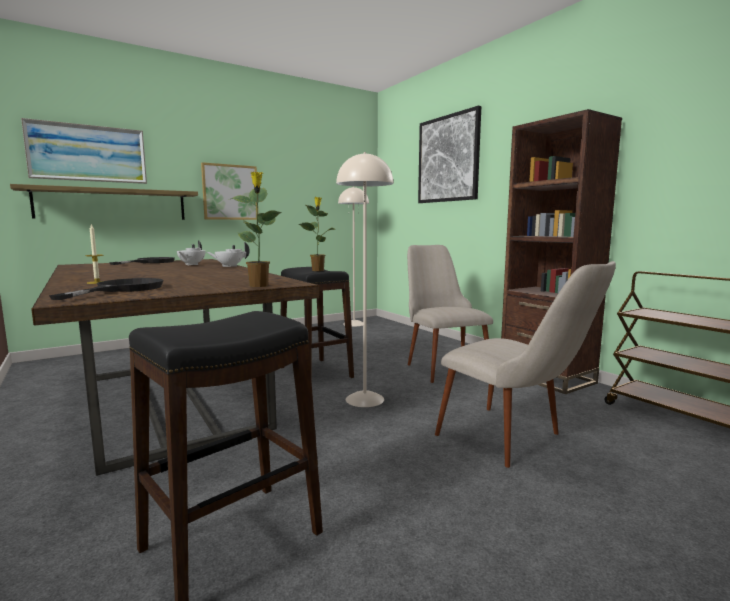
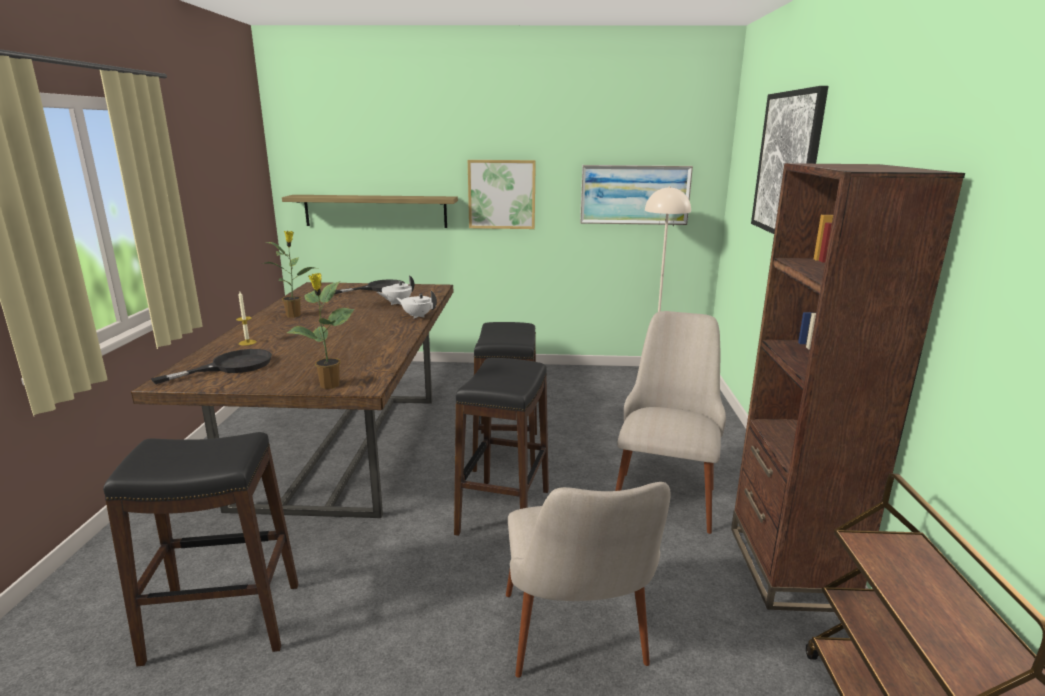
camera: 35 degrees right, 10 degrees up
picture [21,118,147,184] -> picture moved to [580,165,693,225]
potted plant [298,197,335,271] -> potted plant moved to [262,231,314,318]
beige floor lamp [336,152,393,407] -> black stool [454,358,549,536]

